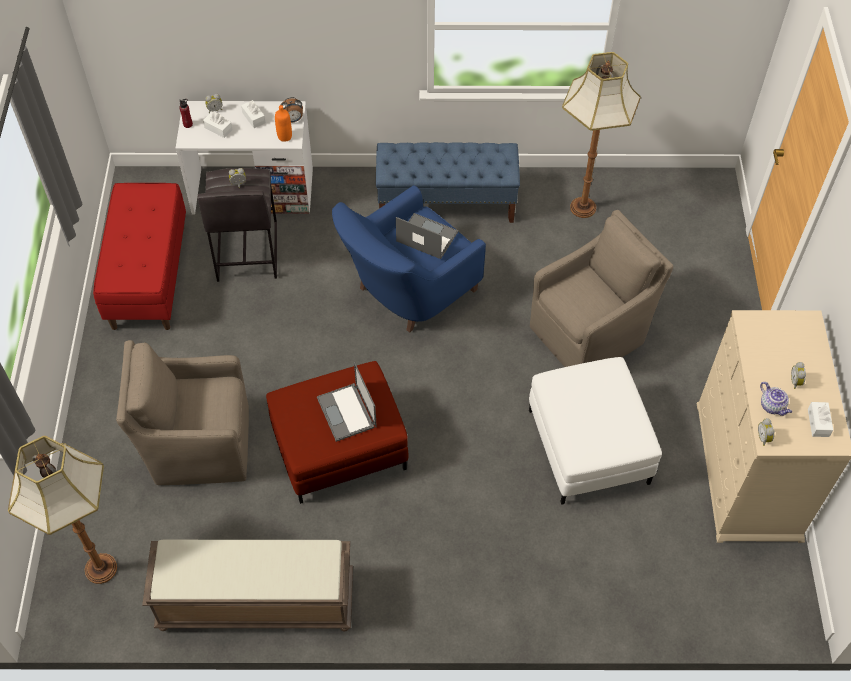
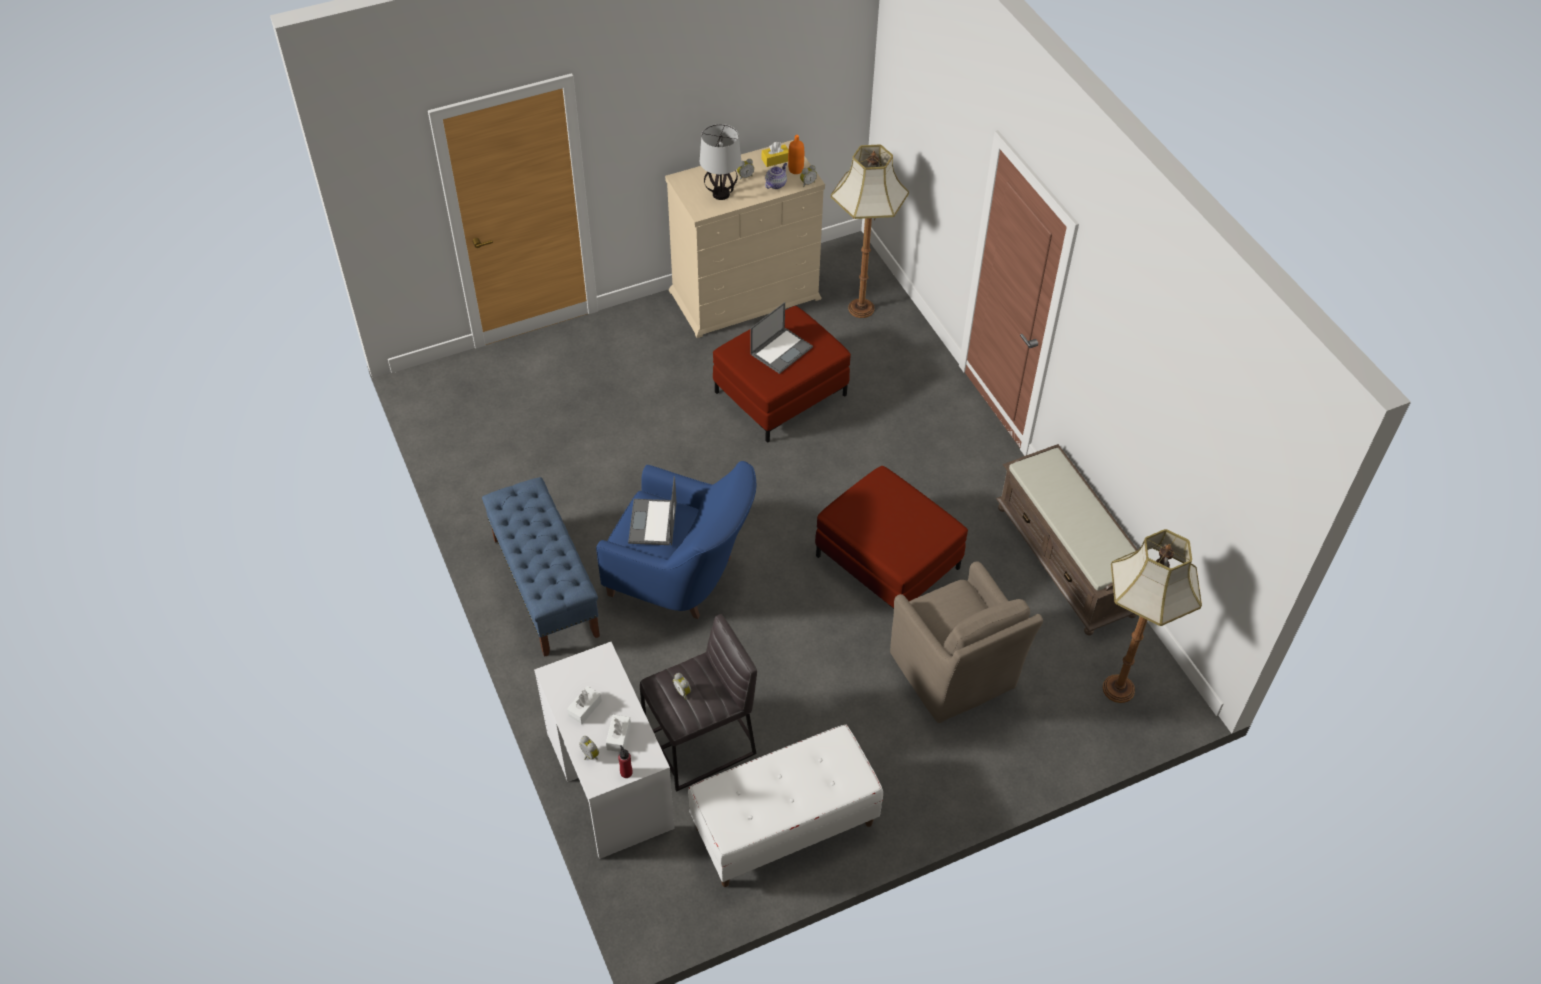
camera: 115 degrees left, 5 degrees down
red bench [93,183,186,330] -> white bench [688,725,883,887]
orange bottle [275,105,292,142] -> orange bottle moved to [788,135,804,174]
alarm clock [280,97,303,123] -> none
laptop [317,362,377,442] -> laptop moved to [750,302,813,374]
white ottoman [529,357,662,505] -> red ottoman [713,306,851,443]
brown armchair [530,210,673,367] -> none
floor lamp [562,52,641,218] -> floor lamp moved to [831,145,909,318]
white tissue box [808,402,833,437] -> yellow tissue box [762,142,789,167]
none -> table lamp [700,124,741,200]

